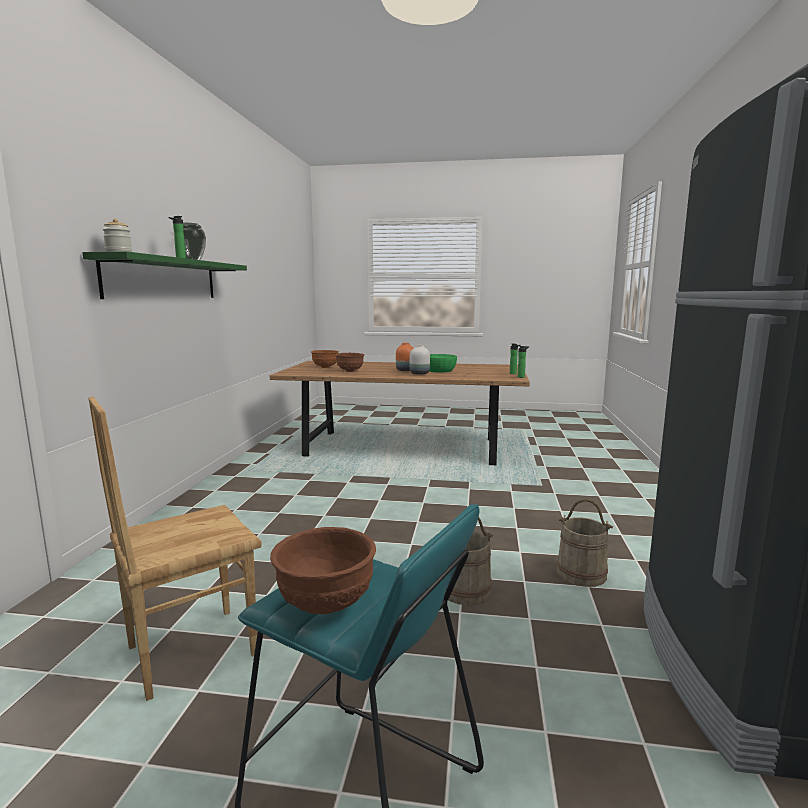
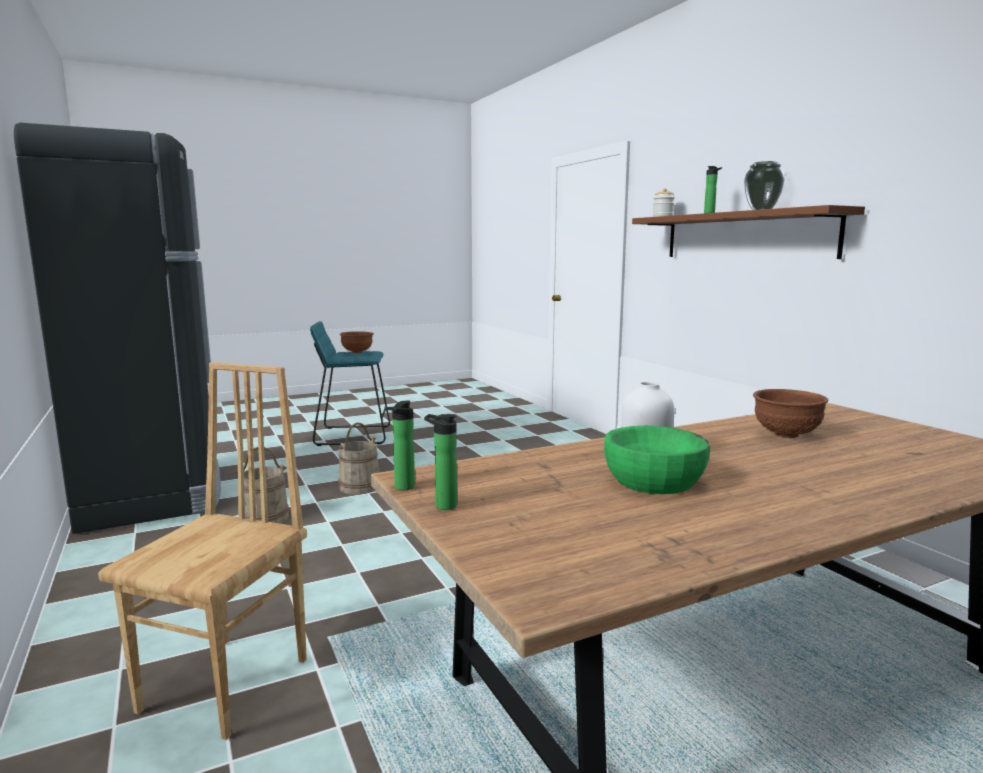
camera: 145 degrees right, 0 degrees up
green shelf [82,251,247,299] -> brown shelf [632,205,865,259]
brown chair [88,397,262,701] -> brown chair moved to [98,363,307,740]
brown bowl [311,350,339,368] -> none
orange vase [396,343,413,371] -> none

